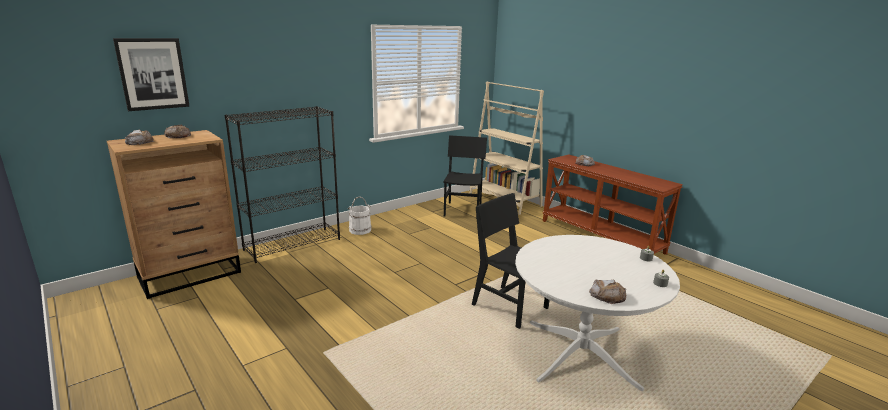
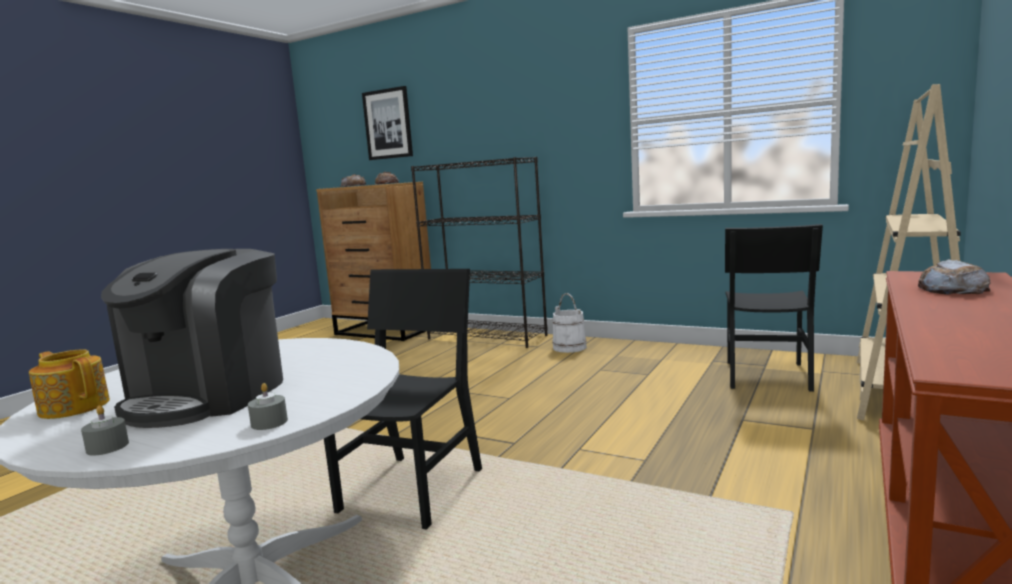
camera: 70 degrees right, 10 degrees down
black chair [443,135,487,219] -> black chair turned 120 degrees clockwise [725,224,823,392]
bread [589,280,627,304] -> teapot [29,349,110,419]
none -> coffee machine [101,249,283,428]

